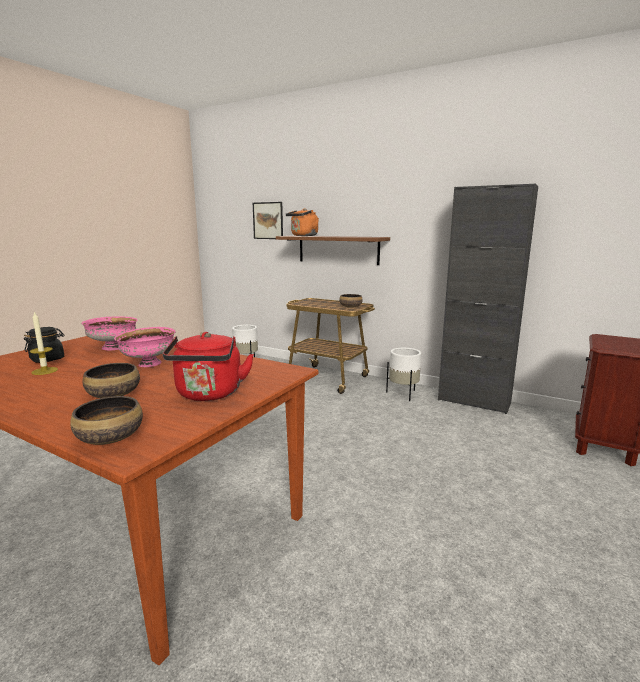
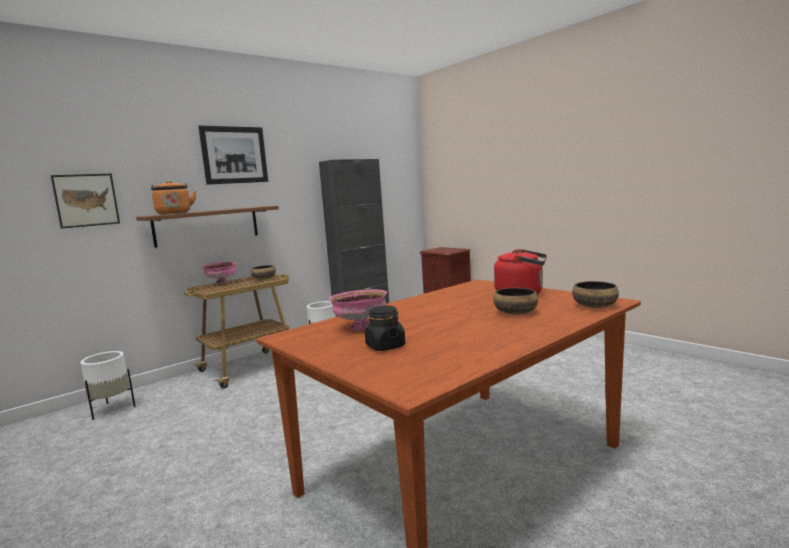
camera: 70 degrees left, 5 degrees down
candle [30,312,58,375] -> none
pink bowl [114,327,176,367] -> pink bowl moved to [202,262,236,284]
none -> picture [198,126,268,185]

